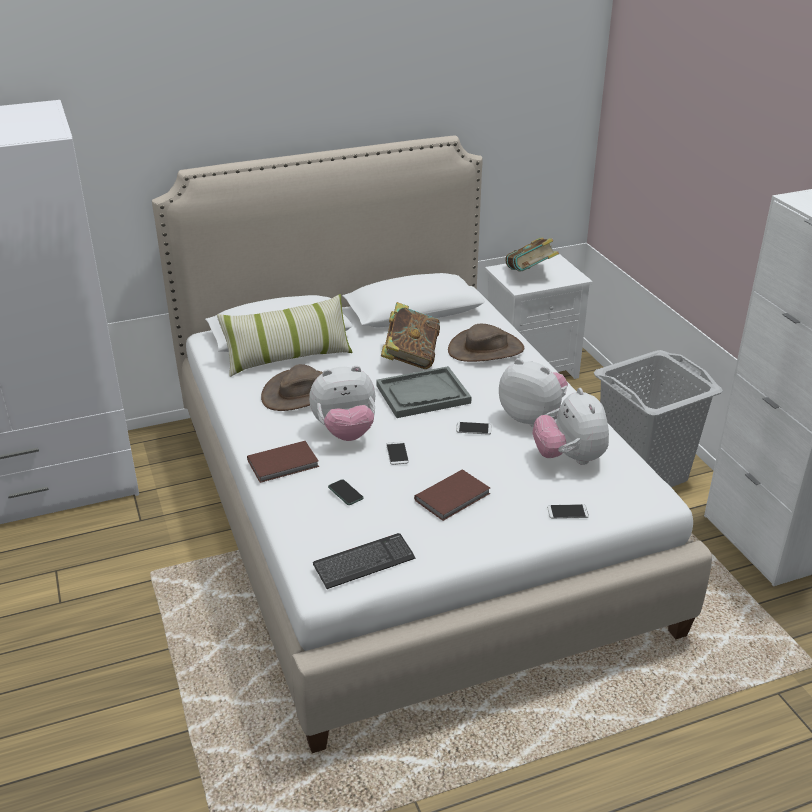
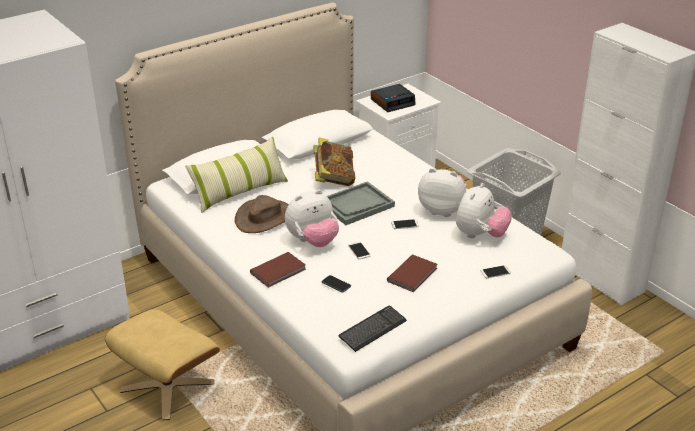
camera: 15 degrees left, 0 degrees up
brown hat [448,324,524,362] -> none
book [505,237,559,271] -> alarm clock [371,84,416,112]
plush toy [533,388,609,465] -> plush toy turned 120 degrees counterclockwise [456,183,512,238]
none -> beige ottoman [105,309,220,420]

